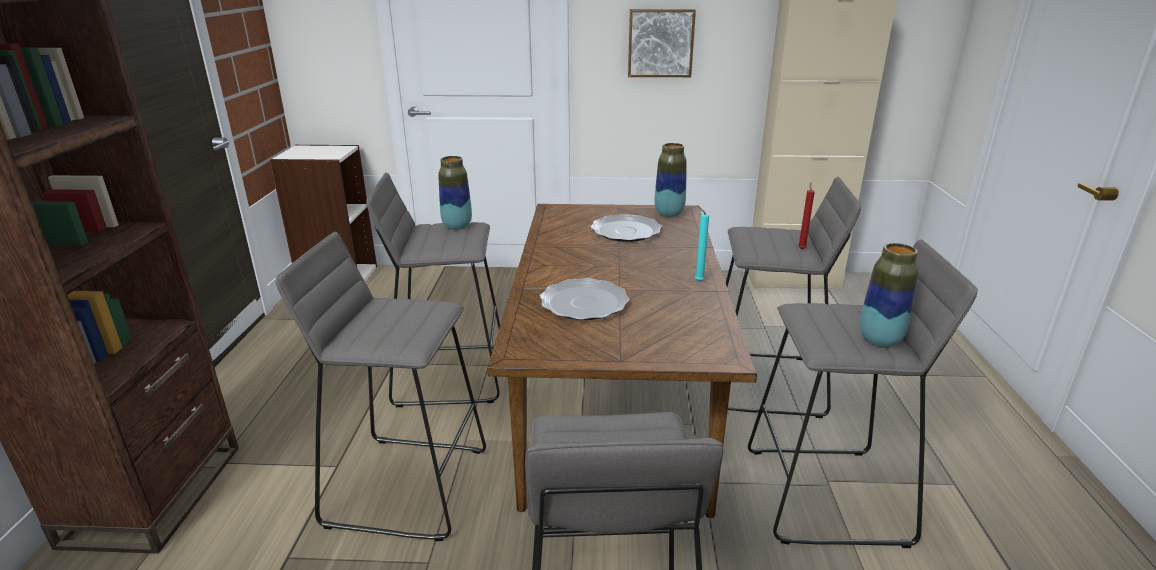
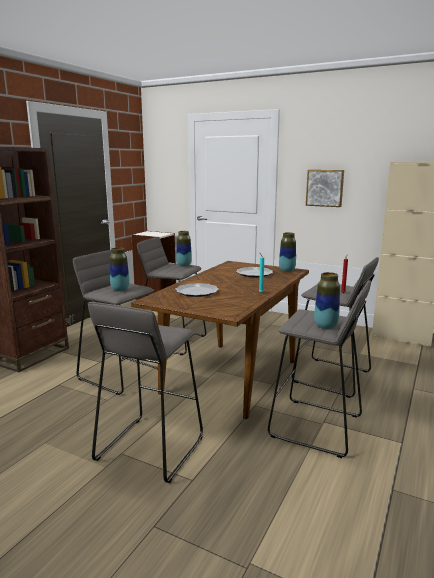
camera: 25 degrees right, 10 degrees down
none -> vase [110,247,129,292]

